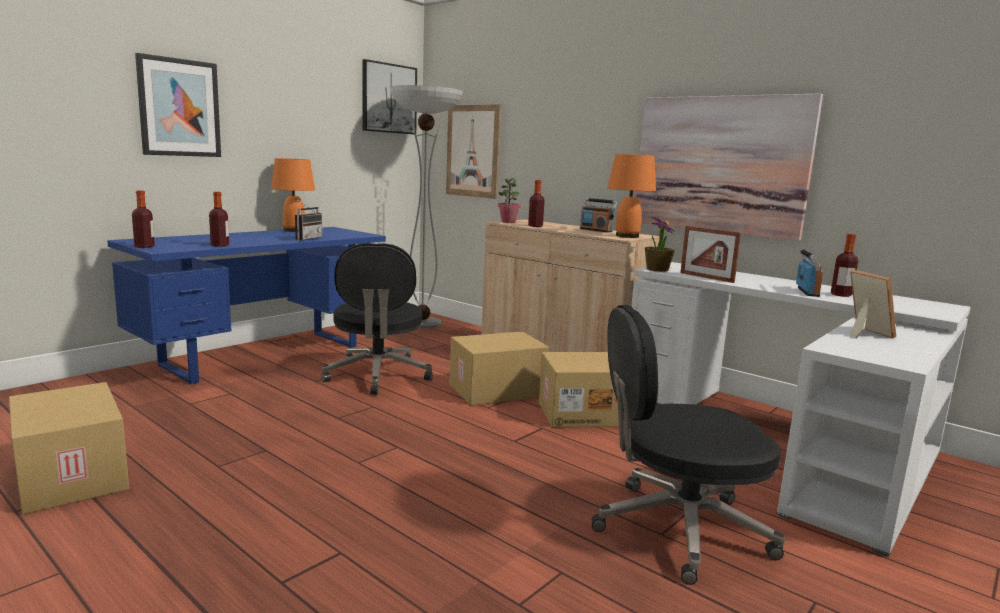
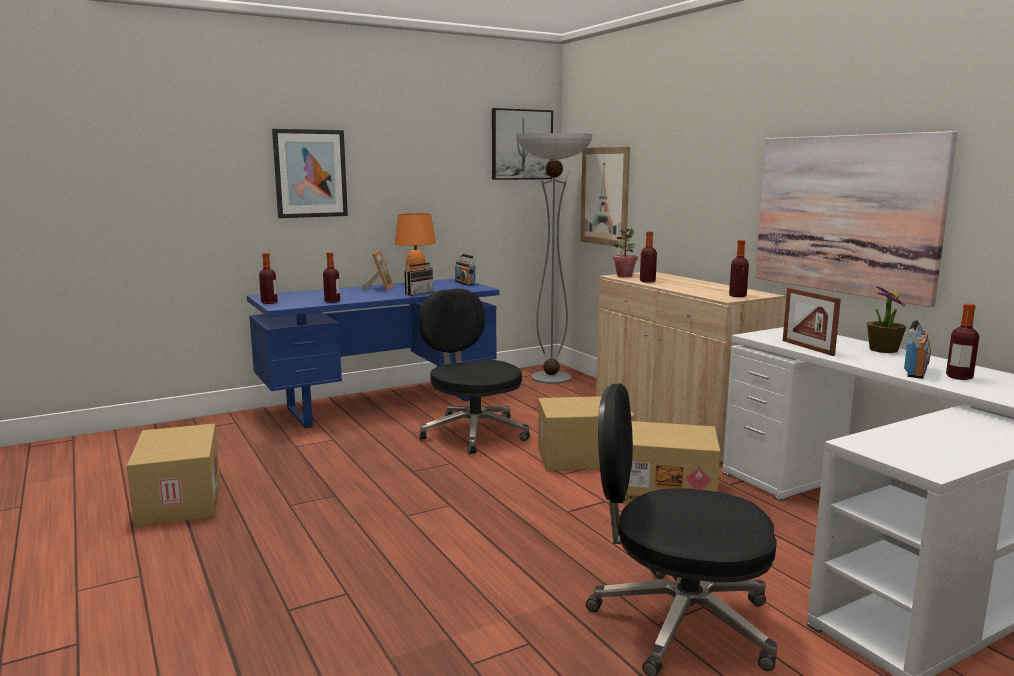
camera: 20 degrees right, 0 degrees up
black office chair [321,243,433,395] -> black office chair turned 135 degrees clockwise [419,289,530,454]
radio [580,198,617,233] -> radio moved to [455,253,477,286]
orange table lamp [608,154,656,238] -> bottle [729,240,749,297]
potted plant [645,217,675,272] -> potted plant moved to [867,286,906,353]
picture frame [850,270,896,339] -> picture frame moved to [363,250,394,291]

